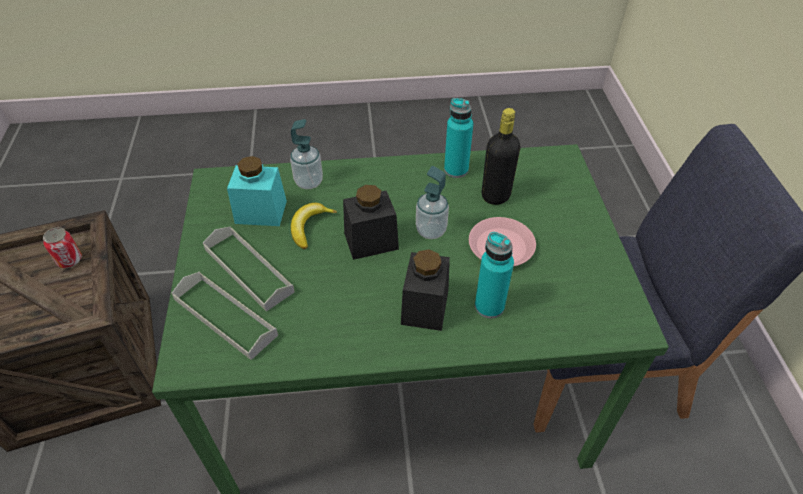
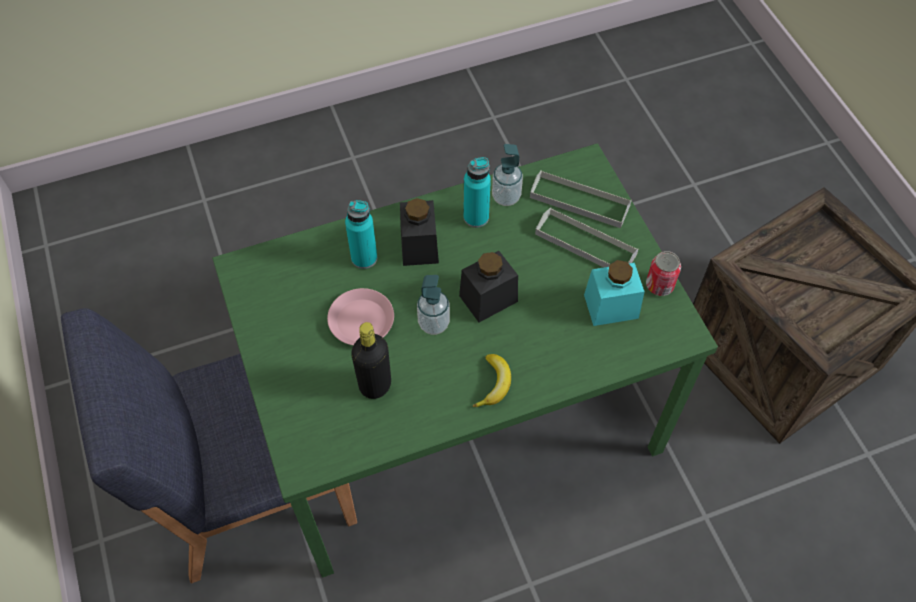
camera: 165 degrees right, 10 degrees up
can [43,227,82,268] -> can moved to [646,251,681,296]
soap dispenser [290,119,323,189] -> soap dispenser moved to [492,144,523,206]
banana [291,203,337,249] -> banana moved to [473,354,511,407]
turquoise bottle [444,98,473,178] -> turquoise bottle moved to [463,157,491,228]

